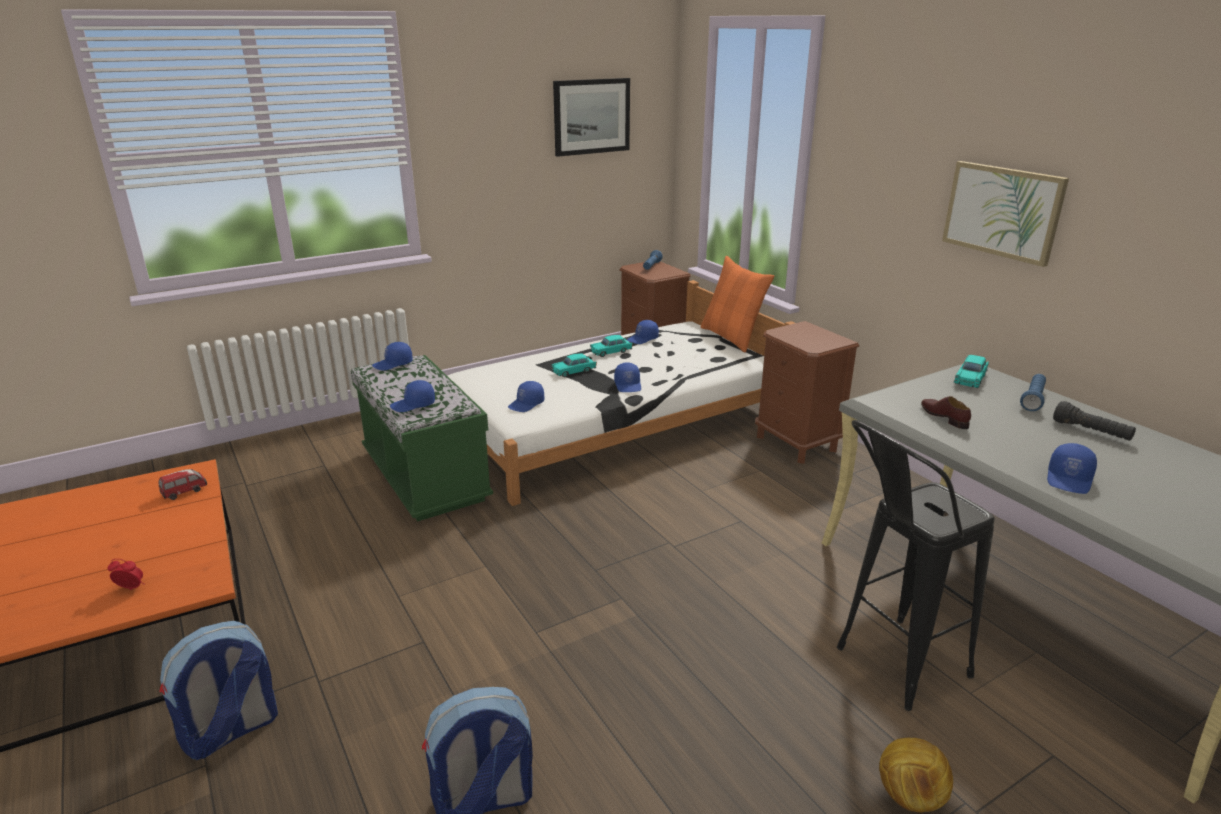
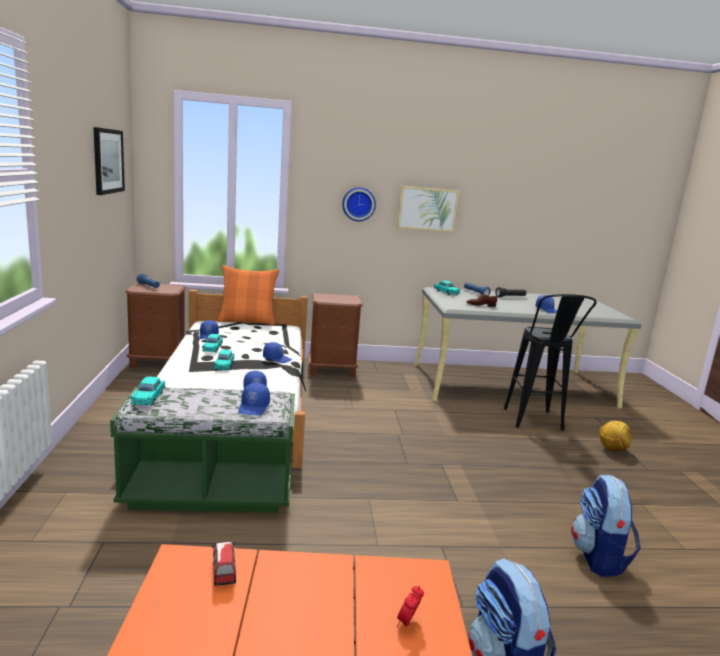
camera: 65 degrees left, 10 degrees down
blue cap [372,342,413,371] -> turquoise toy car [130,377,165,405]
none -> wall clock [342,187,376,221]

